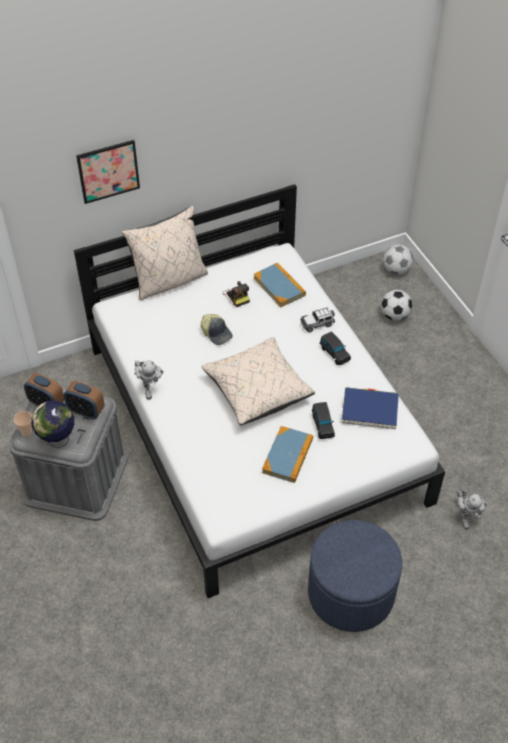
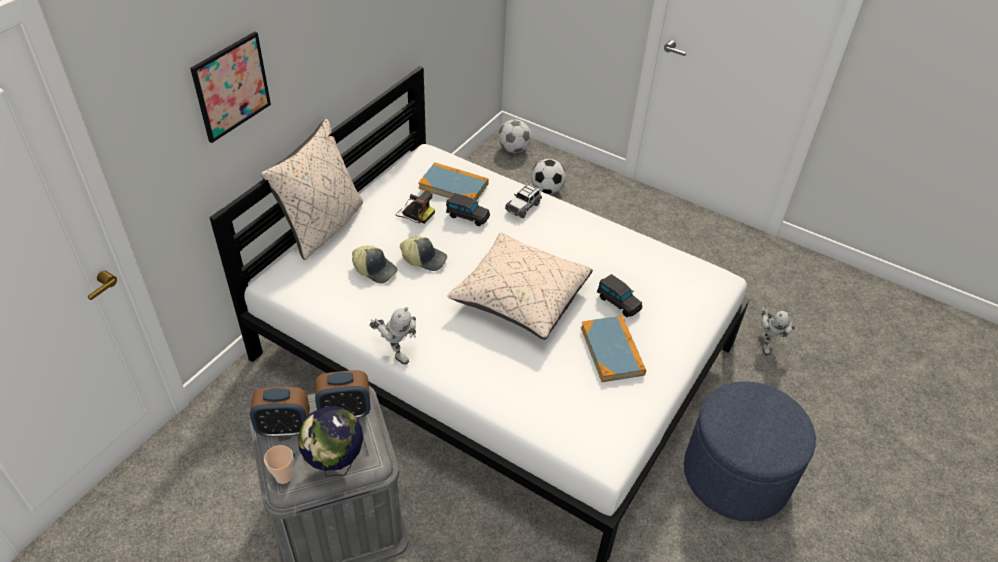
camera: 35 degrees left, 5 degrees down
black toy car [320,331,351,365] -> black toy car moved to [446,193,490,226]
blue book [342,387,399,429] -> none
toy robot [457,489,487,530] -> toy robot turned 45 degrees clockwise [761,308,795,355]
none -> cap [352,246,398,284]

